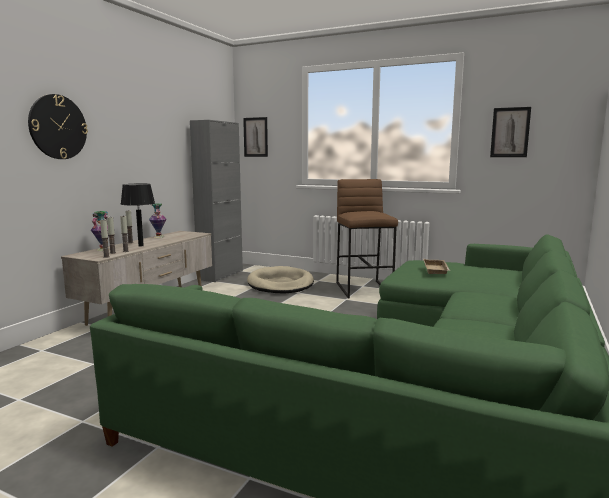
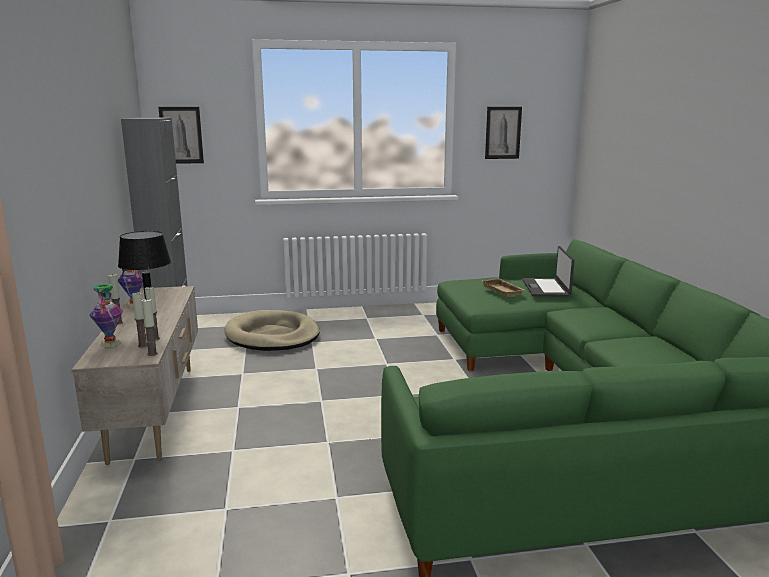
camera: 35 degrees left, 5 degrees up
wall clock [28,94,88,159] -> none
brown stool [336,179,398,299] -> none
none -> laptop [522,246,575,297]

